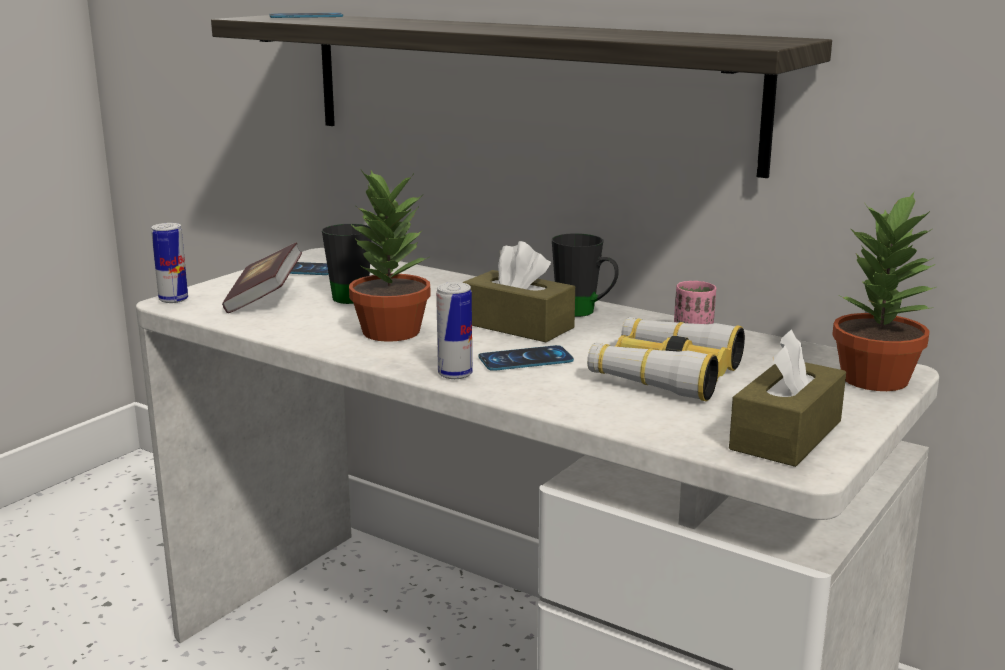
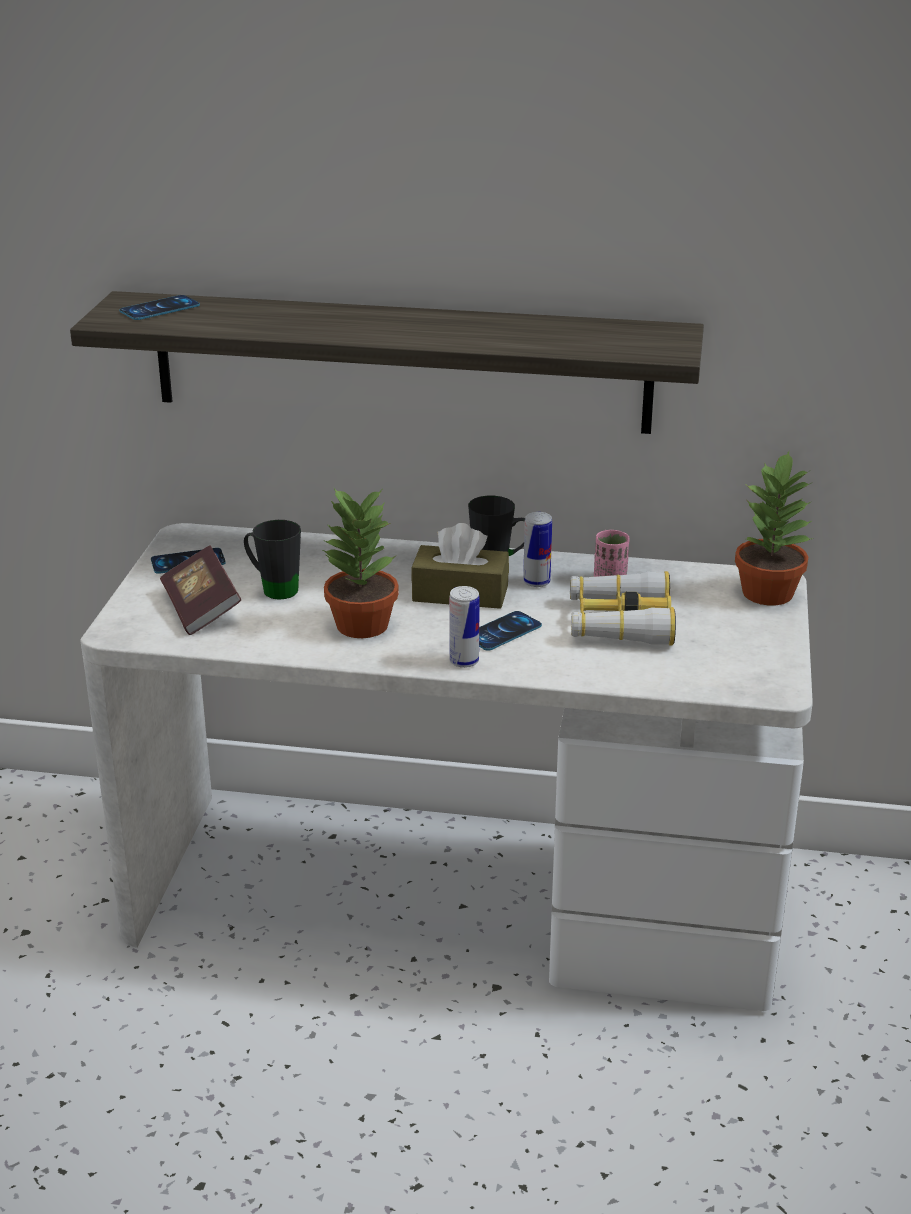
camera: 25 degrees left, 10 degrees up
can [151,223,188,303] -> can moved to [523,512,552,587]
brown tissue box [729,329,846,467] -> none

